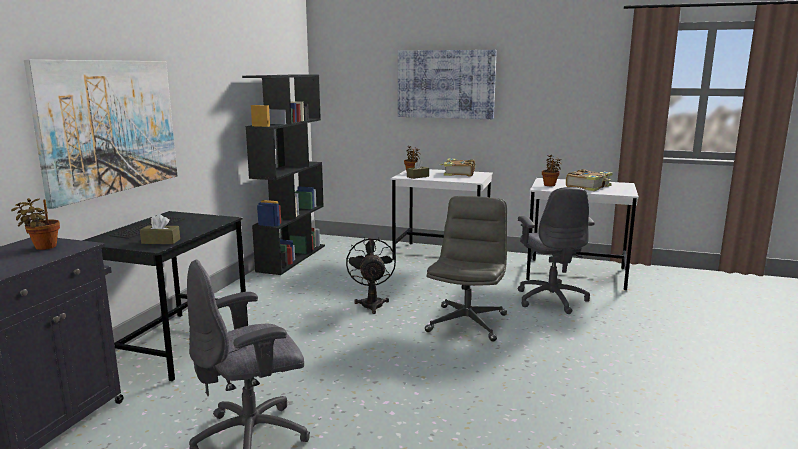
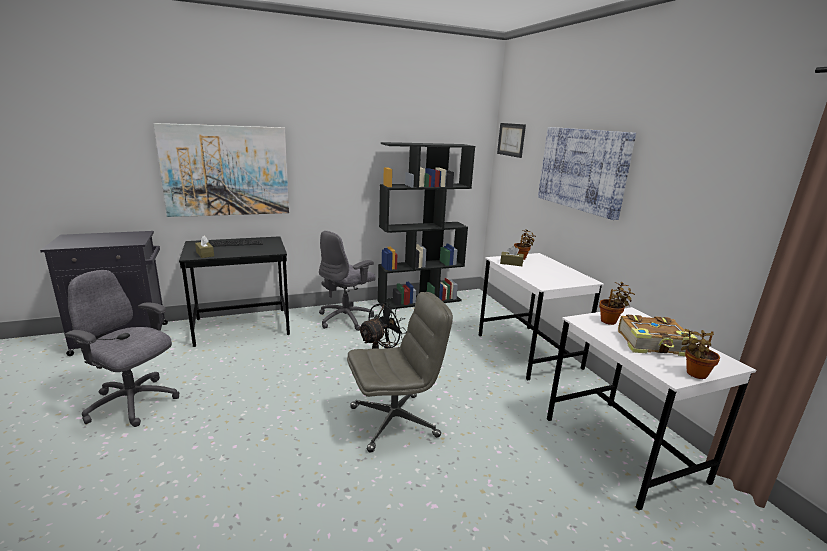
camera: 50 degrees right, 5 degrees up
potted plant [11,198,60,250] -> potted plant moved to [681,329,720,379]
book [440,159,475,177] -> none
grey office chair [518,187,595,314] -> grey office chair moved to [319,231,376,331]
none -> picture [497,123,526,158]

